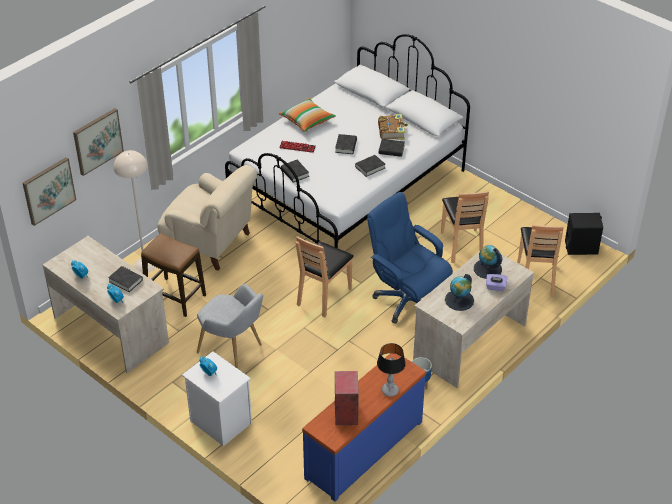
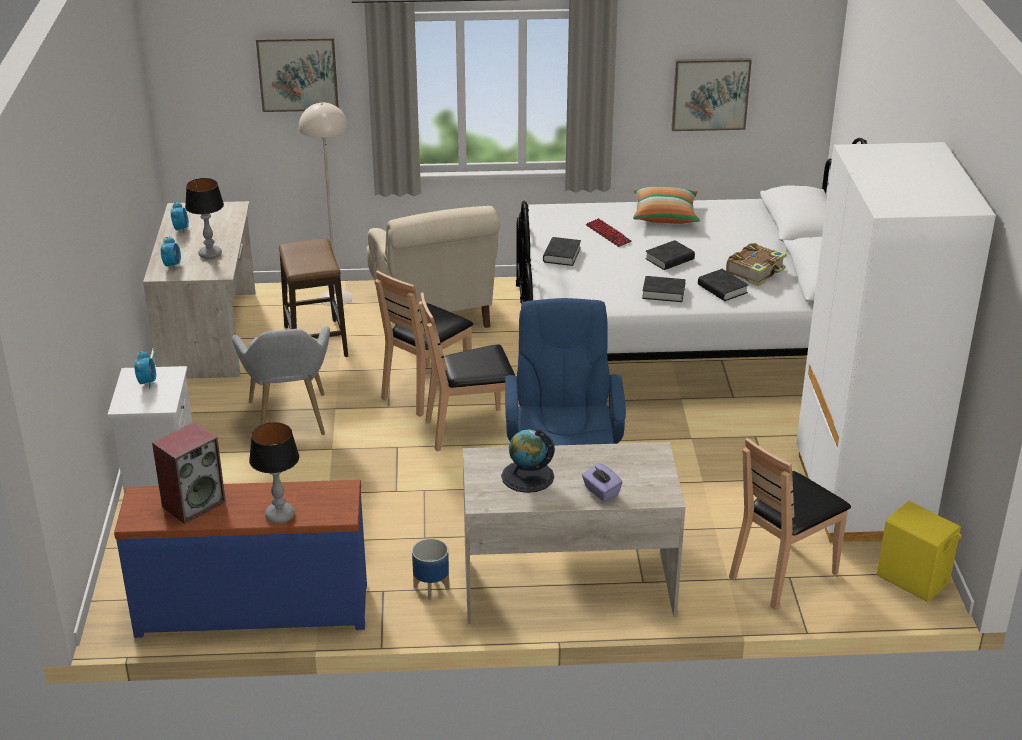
camera: 45 degrees right, 10 degrees down
picture [23,157,76,226] -> picture moved to [671,58,752,131]
black book [108,266,143,292] -> table lamp [185,178,224,259]
brown chair [441,191,489,263] -> brown chair moved to [375,270,473,417]
globe [474,245,502,279] -> none
black speaker [565,213,603,255] -> yellow speaker [877,501,962,602]
none -> white wardrobe [796,142,996,542]

